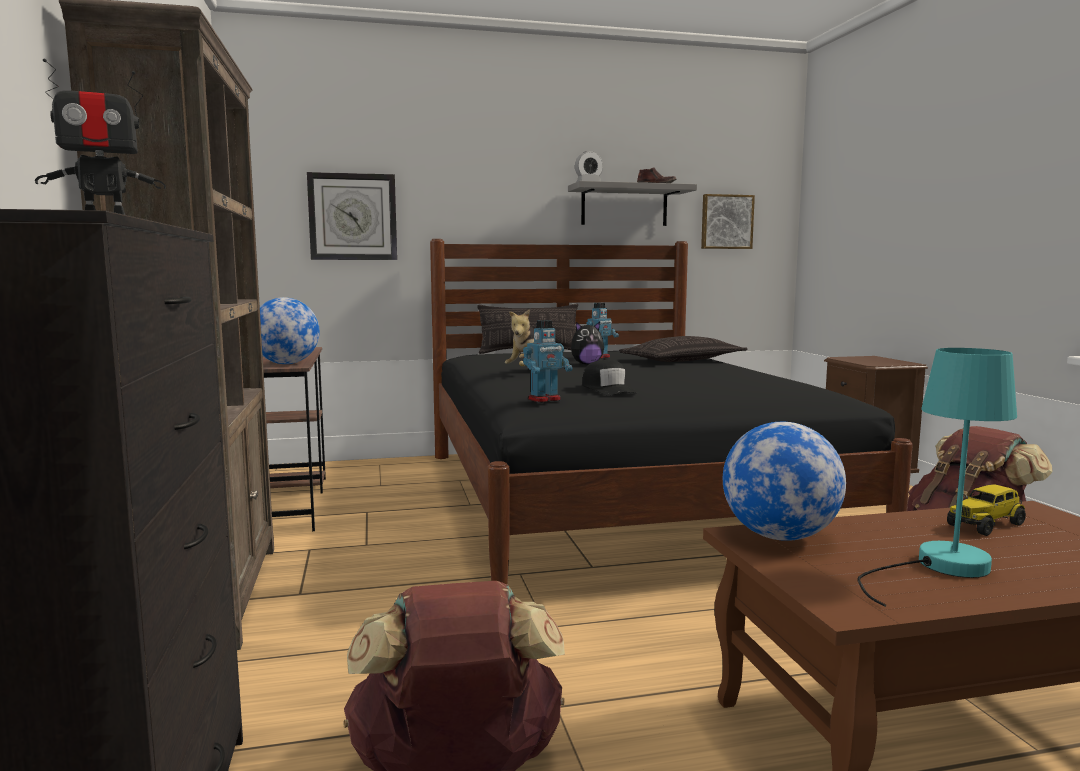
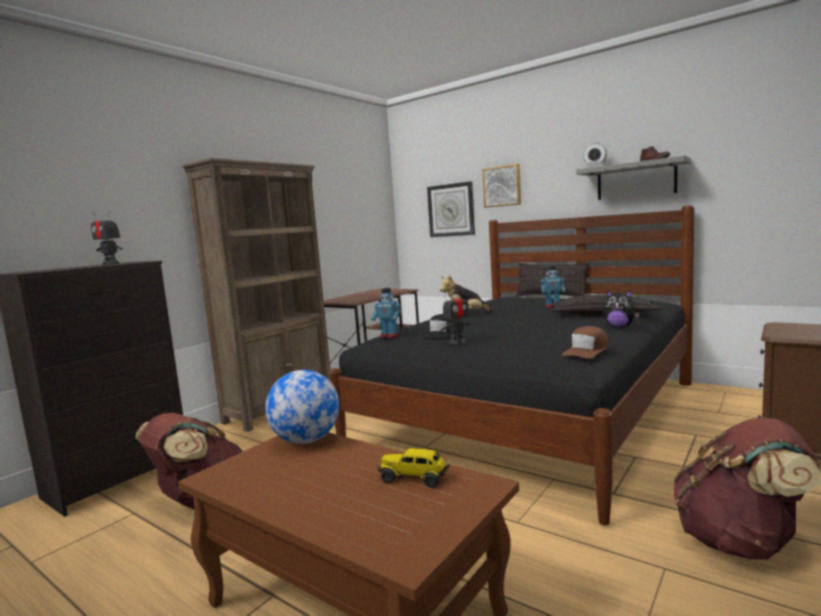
camera: 50 degrees right, 0 degrees up
globe [260,297,320,364] -> none
plush toy [571,322,604,365] -> plush toy moved to [604,290,639,327]
picture [701,194,755,249] -> picture moved to [482,164,521,208]
turquoise table lamp [857,348,1017,607] -> none
none -> toy robot [440,289,472,344]
none -> brown cap [562,326,608,359]

